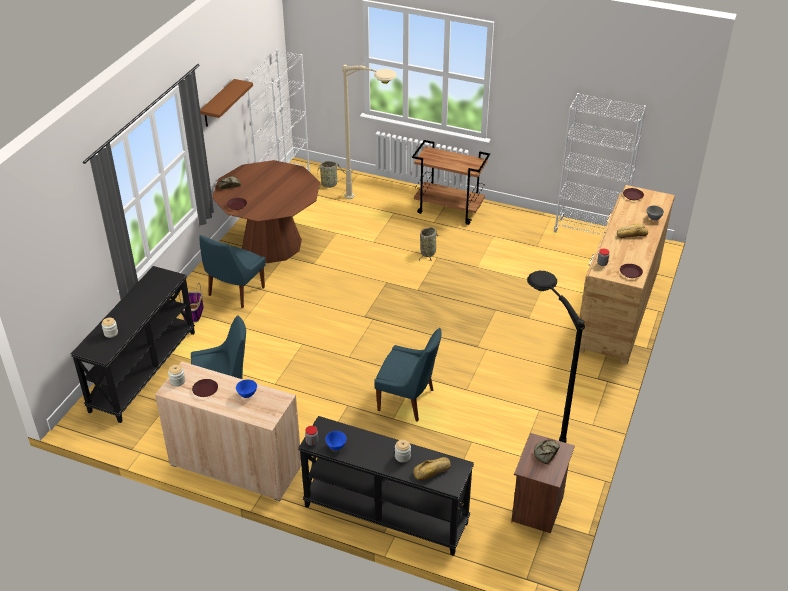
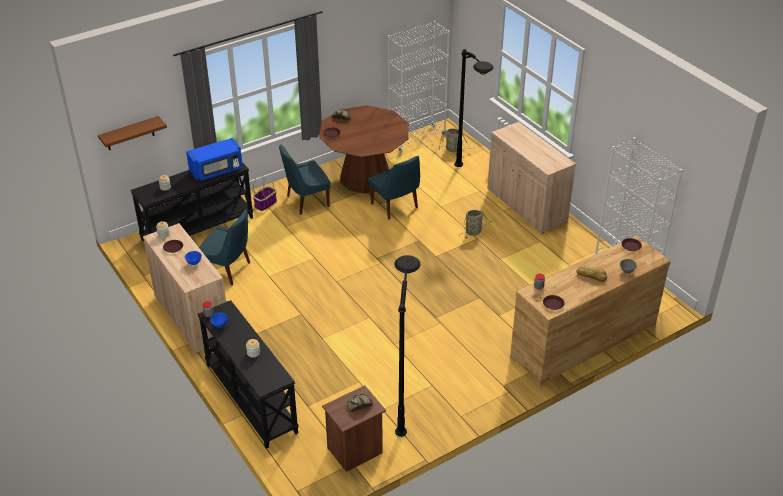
camera: 35 degrees right, 0 degrees up
brown shelf [200,79,253,127] -> brown shelf moved to [98,116,167,150]
beige floor lamp [342,65,396,199] -> black floor lamp [454,49,494,167]
blue chair [374,328,442,422] -> blue chair moved to [368,156,420,220]
brown cart [412,140,490,225] -> beige cabinet [487,122,576,234]
bread [413,457,451,480] -> none
none -> blue microwave [186,138,243,180]

